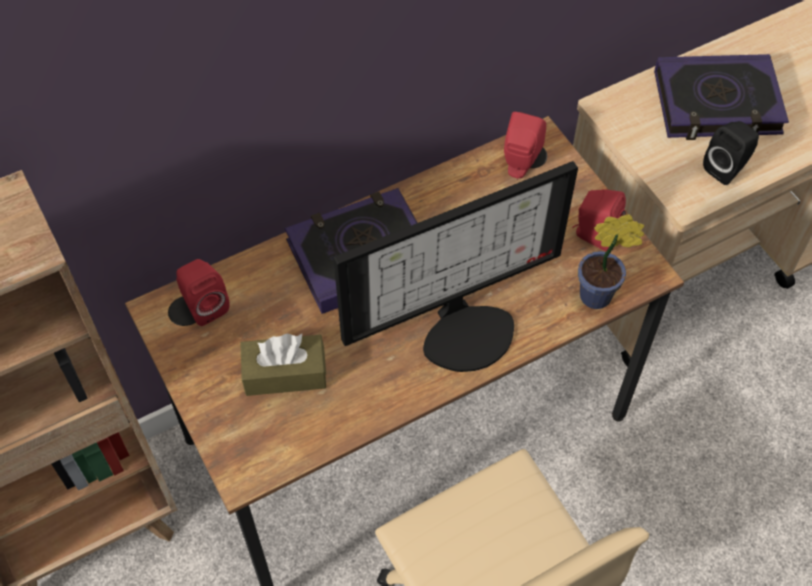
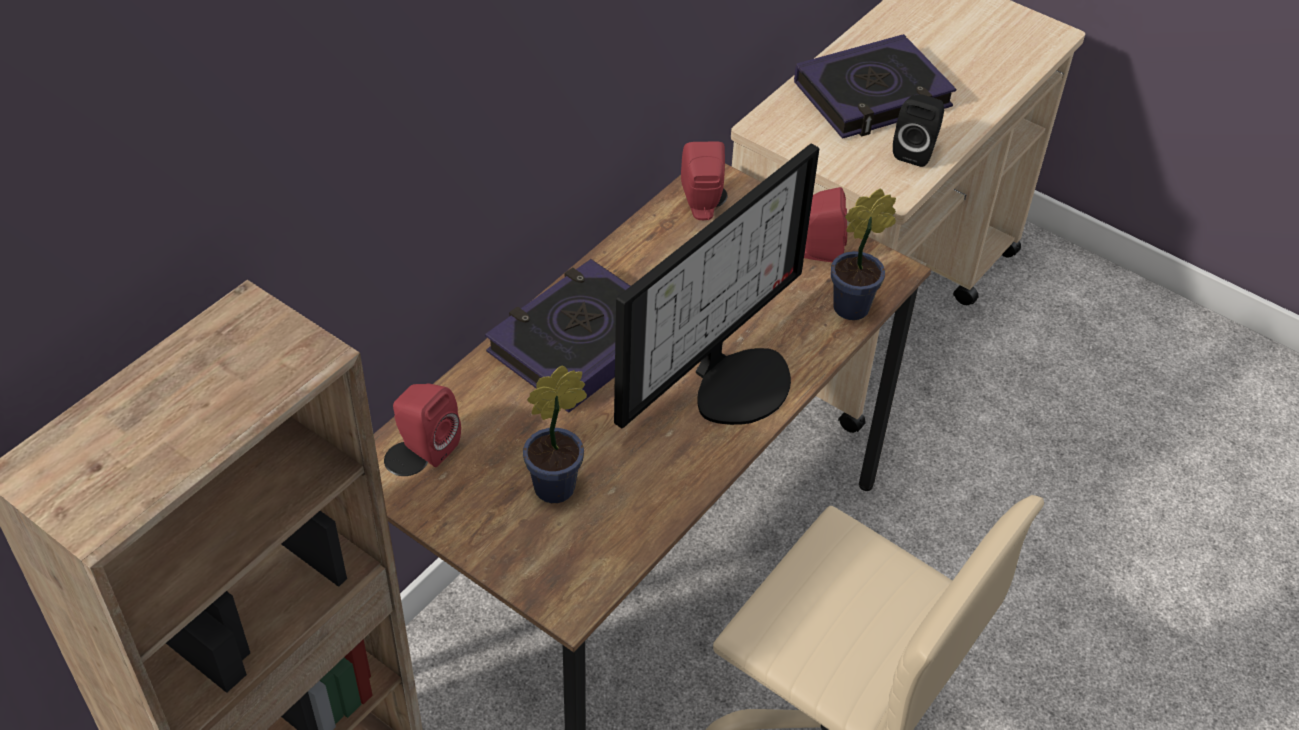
camera: 25 degrees left, 10 degrees down
brown tissue box [240,334,326,396] -> potted plant [523,366,587,503]

